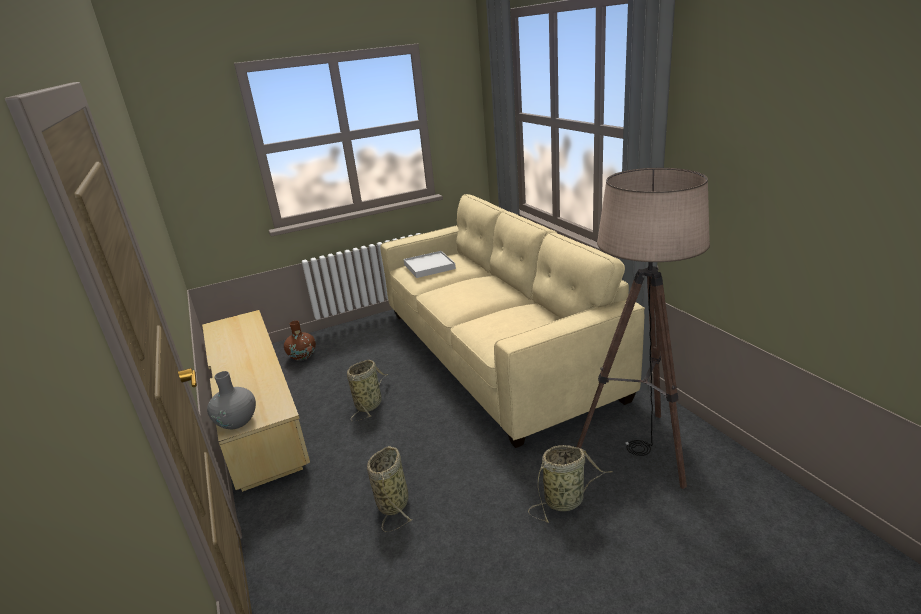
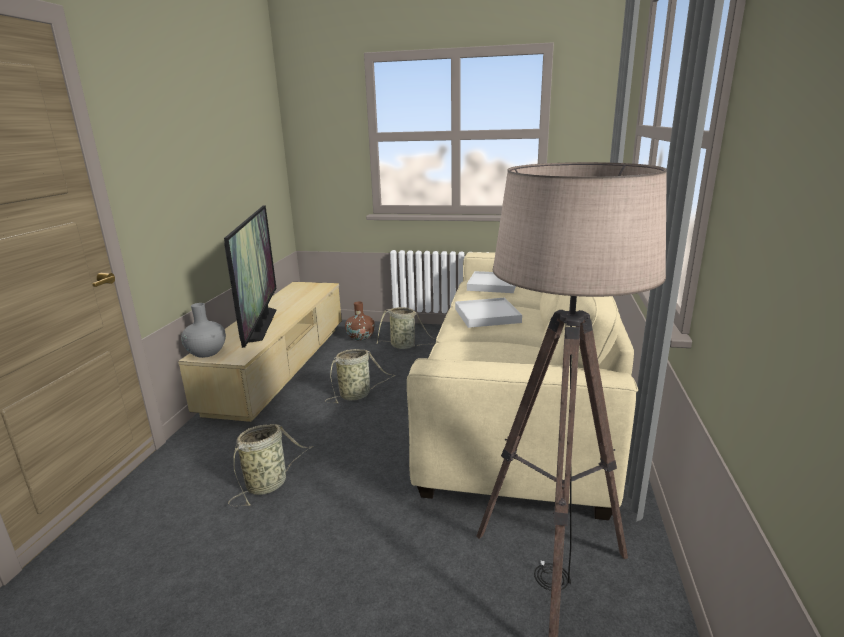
camera: 35 degrees right, 5 degrees down
basket [528,445,612,523] -> basket moved to [376,307,436,349]
none -> television [224,205,276,348]
none -> white tray [455,298,522,328]

